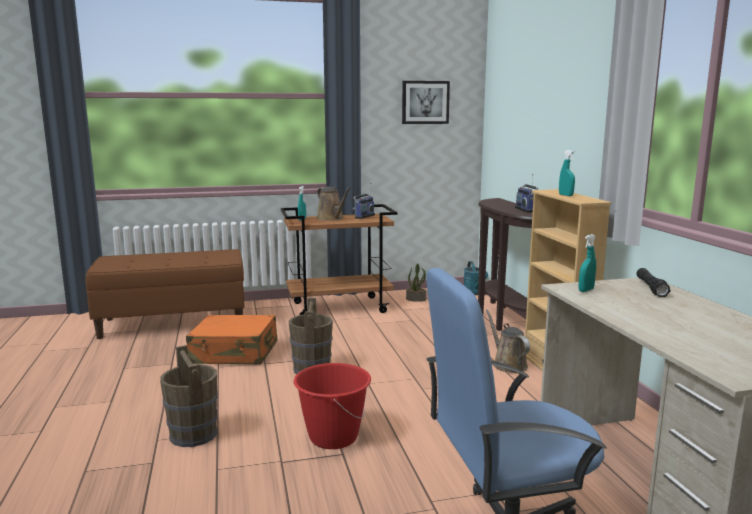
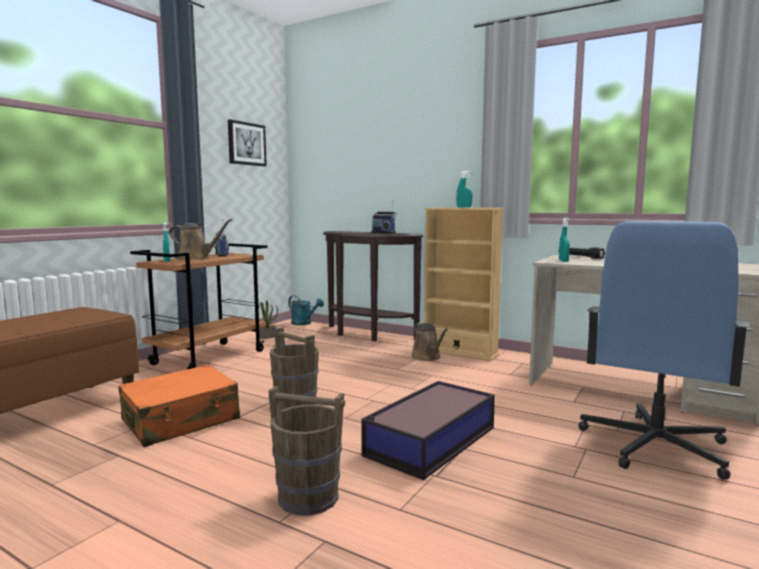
camera: 45 degrees left, 5 degrees down
red bucket [294,363,371,449] -> storage box [361,381,495,480]
brown watering can [486,309,530,373] -> brown watering can turned 135 degrees counterclockwise [411,323,448,361]

